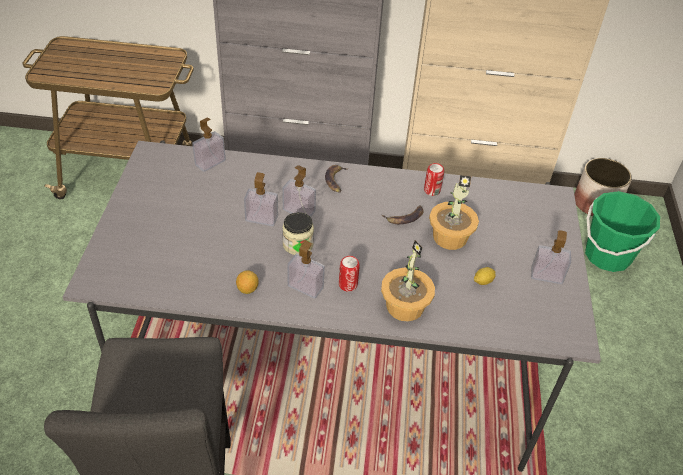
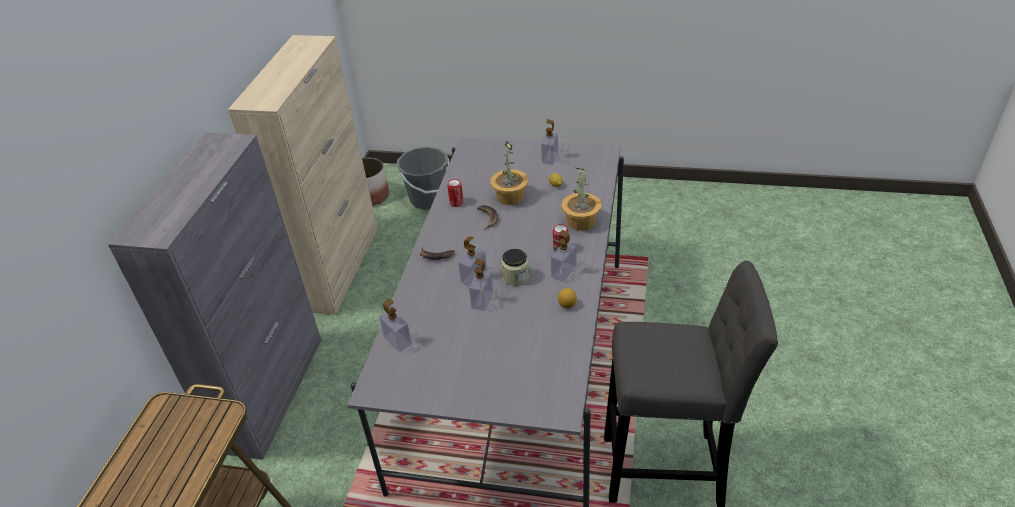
camera: 80 degrees left, 5 degrees down
green bucket [585,191,660,272] -> grey bucket [397,147,450,210]

